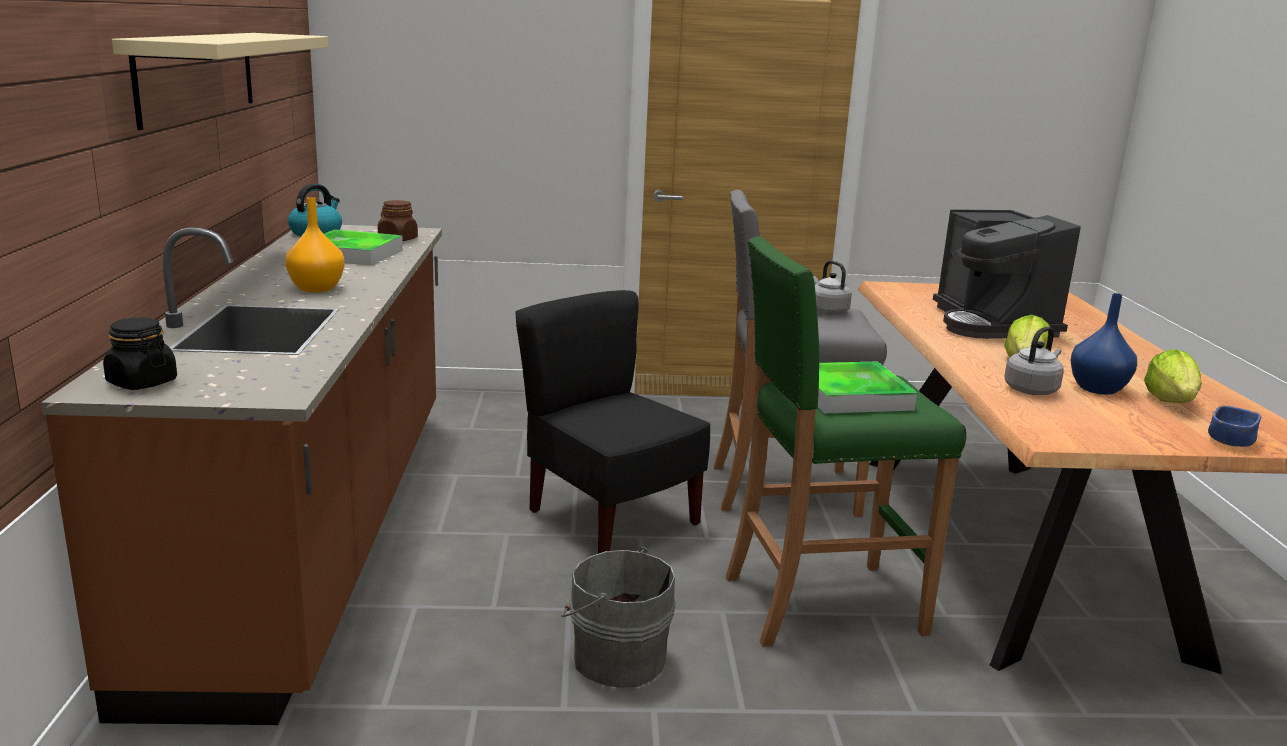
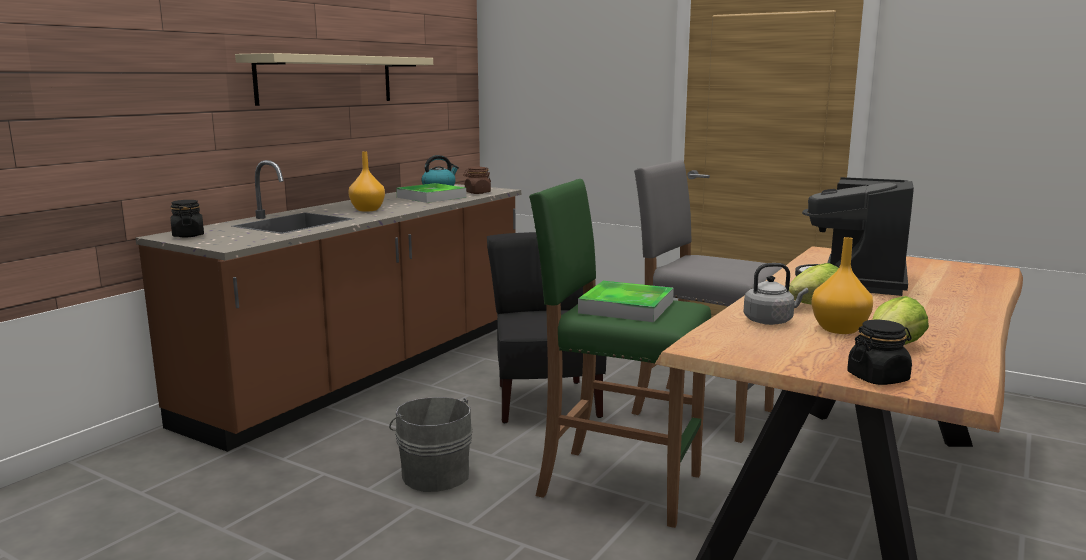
camera: 35 degrees right, 5 degrees down
grey kettle [813,260,852,314] -> none
blue vase [1071,293,1137,395] -> orange vase [811,237,873,334]
blue bowl [1208,405,1261,447] -> black jar [847,320,912,385]

